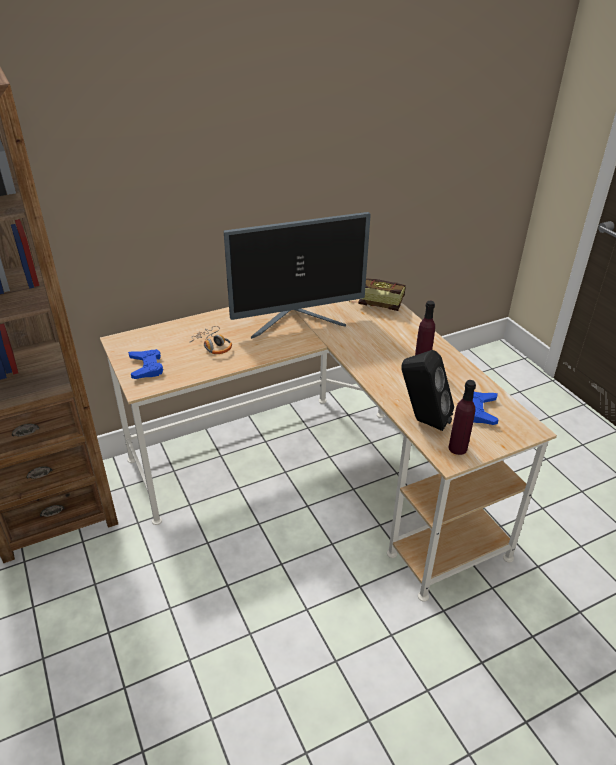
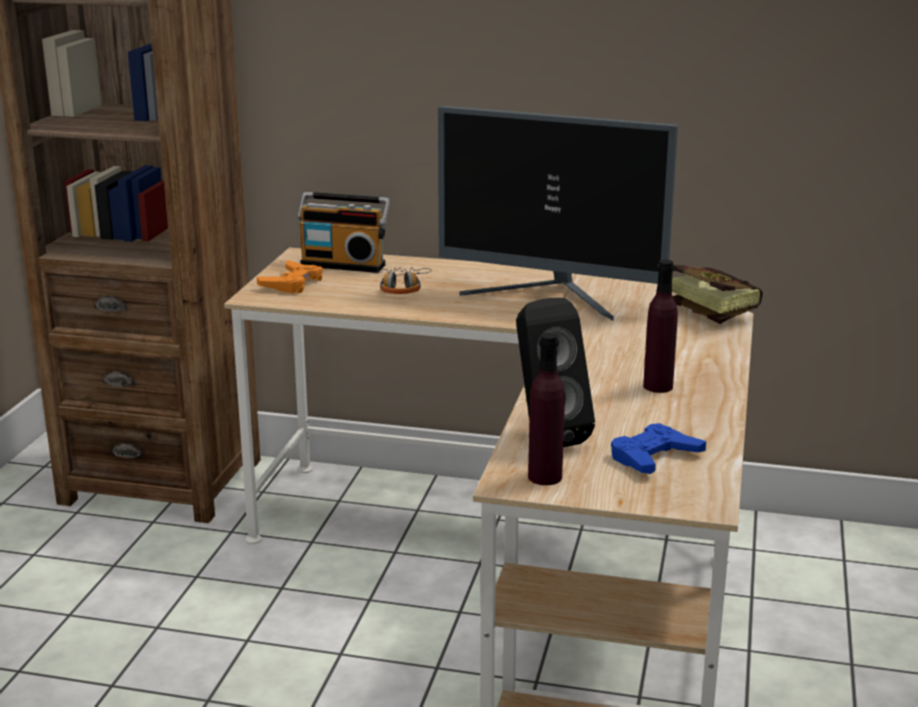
camera: 40 degrees right, 15 degrees down
blue game controller [128,349,163,379] -> orange game controller [257,260,323,294]
none -> radio [297,192,390,272]

